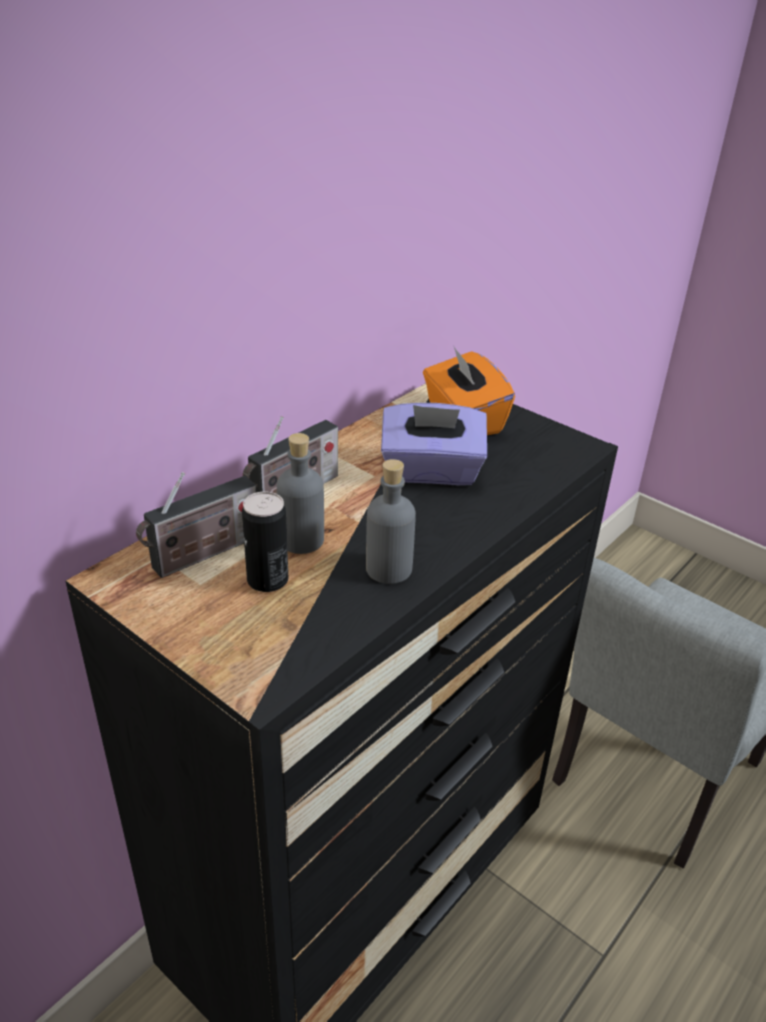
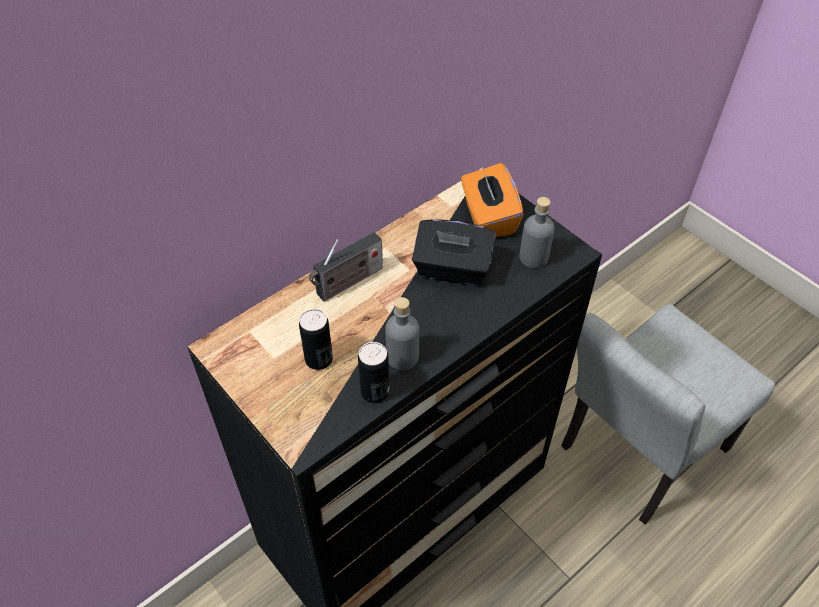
camera: 10 degrees right, 15 degrees up
radio [136,472,256,578] -> none
grey bottle [277,433,324,554] -> grey bottle moved to [519,197,555,268]
purple tissue box [381,403,487,485] -> black tissue box [412,219,496,285]
none -> can [358,342,390,403]

